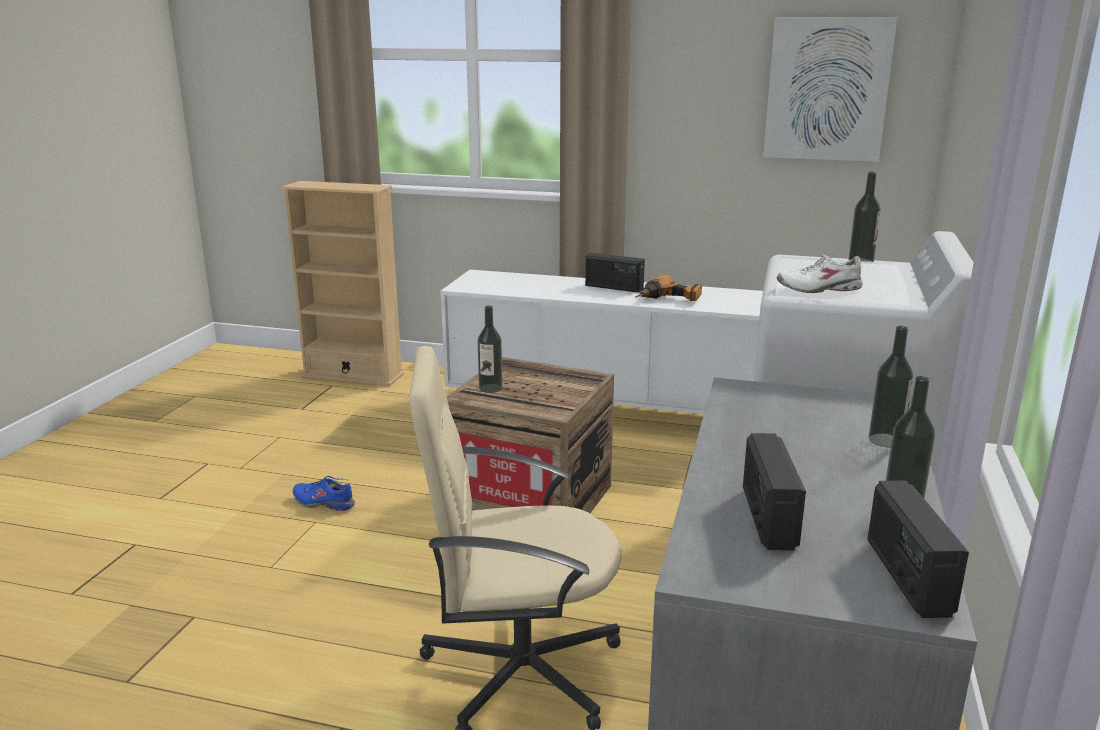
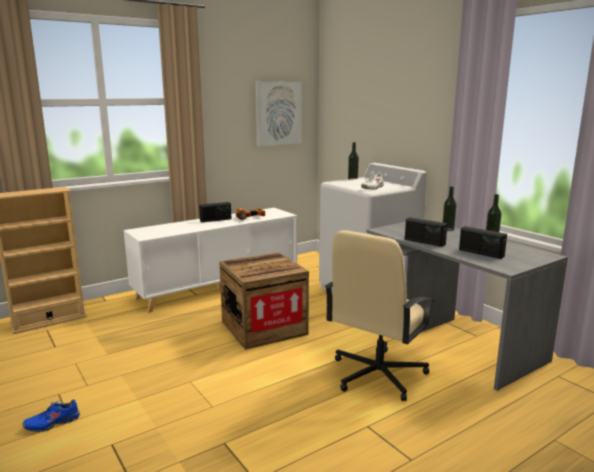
camera: 50 degrees left, 5 degrees down
blue shoe [293,476,355,511] -> blue shoe moved to [23,399,80,432]
bottle [478,306,502,393] -> none
radio [867,480,969,618] -> radio moved to [405,217,448,247]

